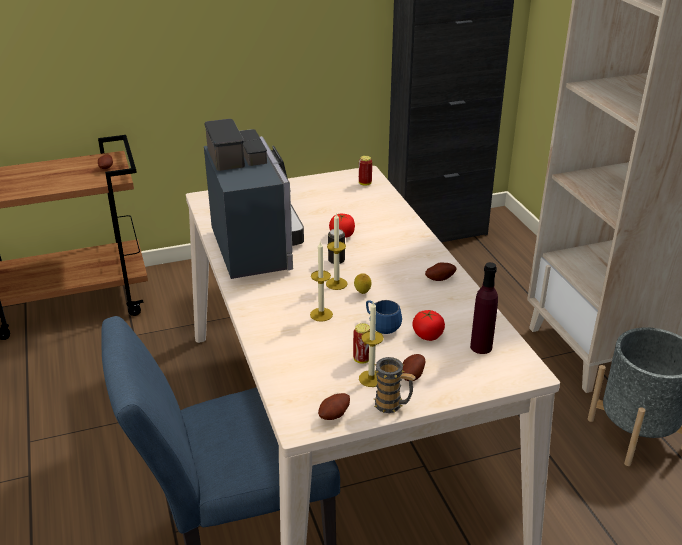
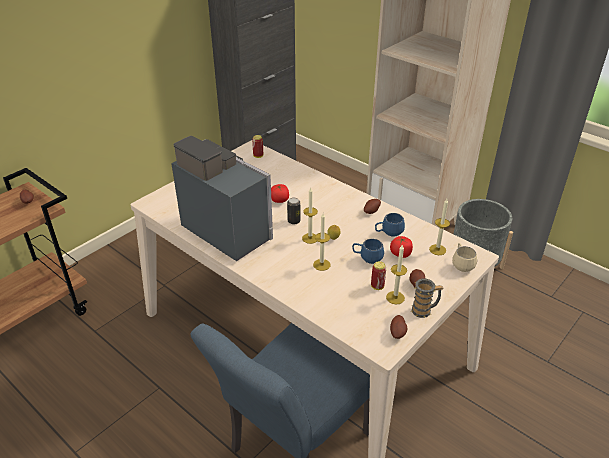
camera: 30 degrees left, 5 degrees up
purple bottle [470,262,498,354] -> candle [429,199,450,255]
none -> blue mug [375,213,405,237]
none -> beige mug [452,243,477,272]

